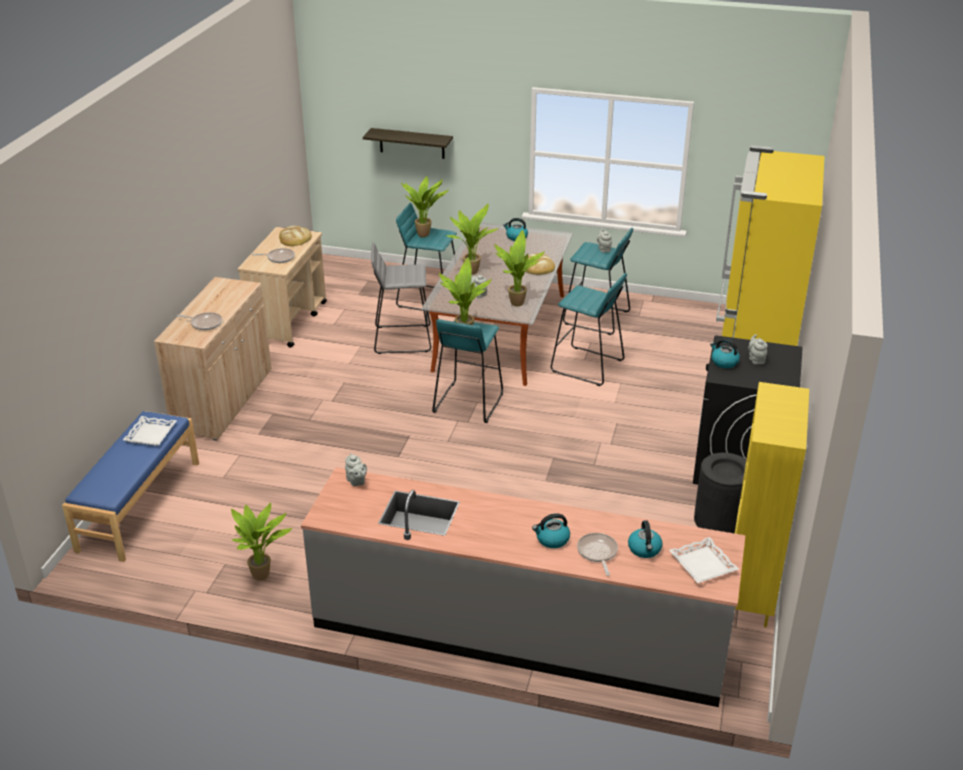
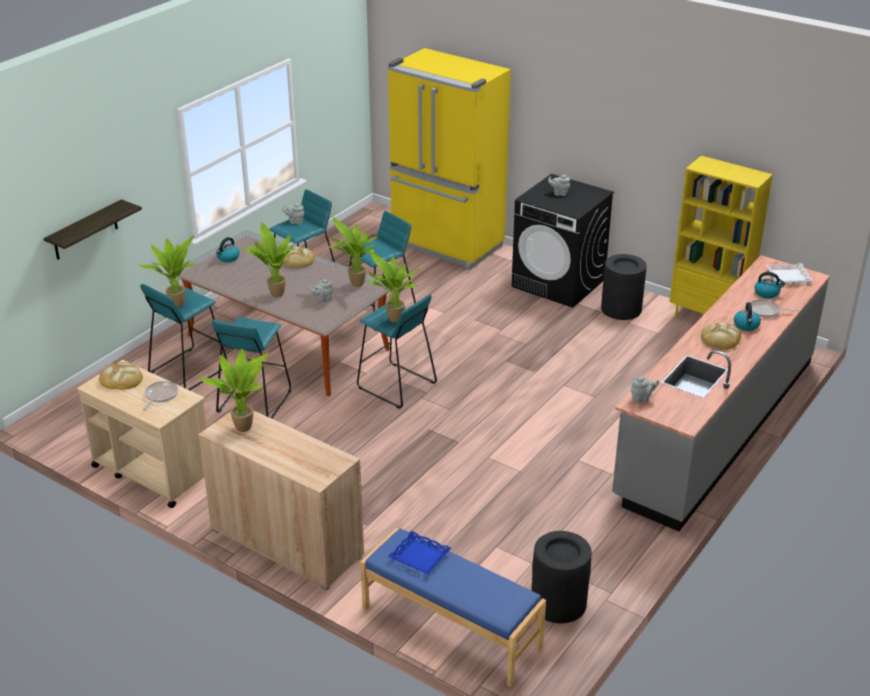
camera: 70 degrees left, 0 degrees up
white tray [123,416,177,446] -> blue tray [388,531,451,574]
frying pan [177,312,222,330] -> none
potted plant [231,503,292,581] -> potted plant moved to [198,349,269,432]
grey stool [371,242,431,354] -> turquoise stool [212,317,291,419]
kettle [710,339,740,368] -> none
none -> black trash can [531,531,592,623]
none -> bread [701,322,741,349]

